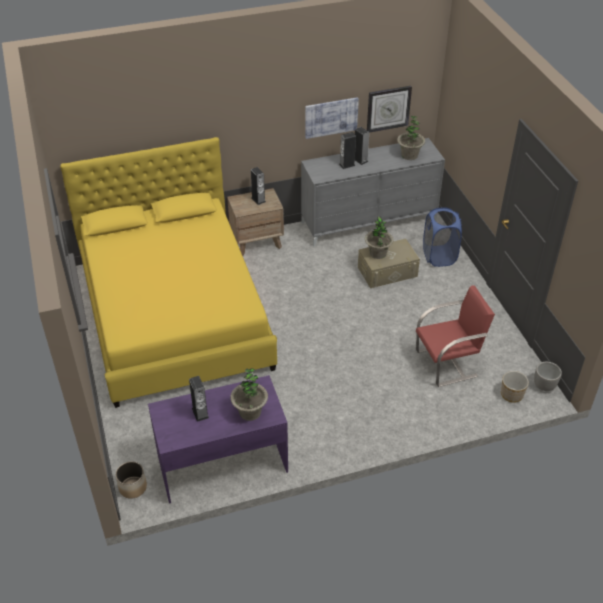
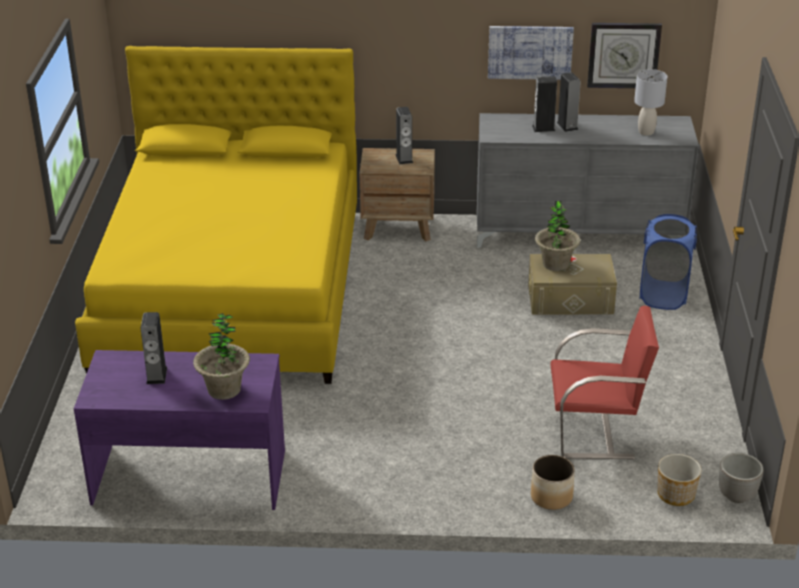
camera: 20 degrees right, 10 degrees down
planter [116,462,147,499] -> planter moved to [531,455,575,510]
potted plant [397,116,425,160] -> grey table lamp [634,69,667,136]

